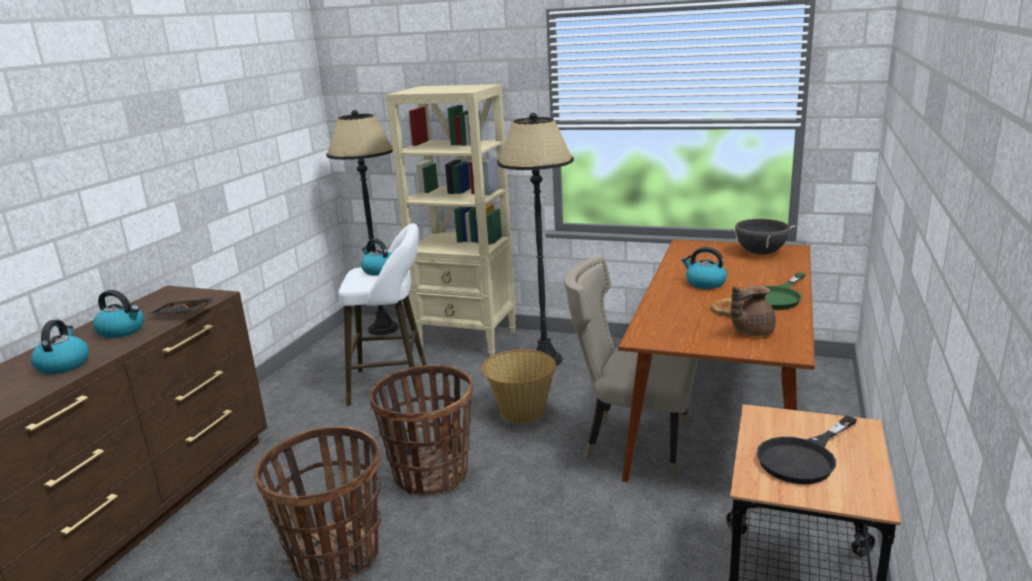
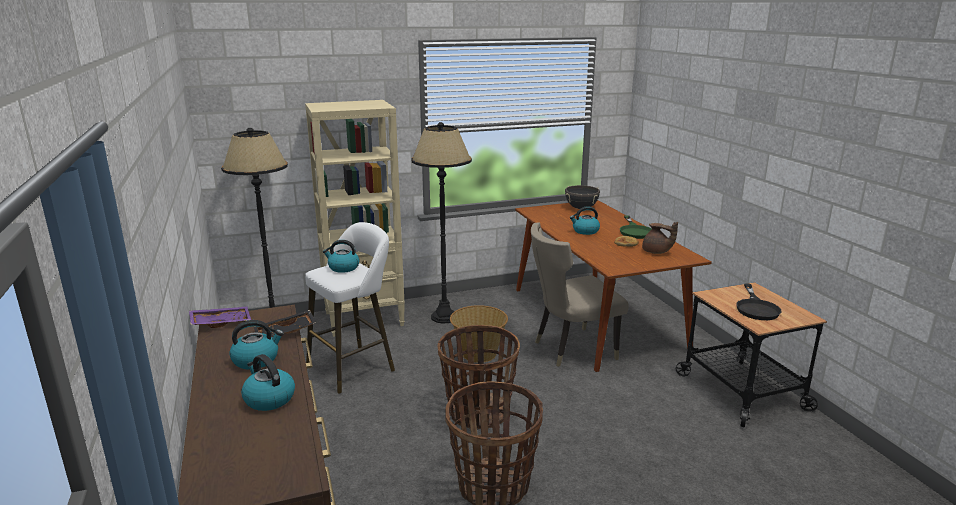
camera: 40 degrees left, 0 degrees up
brown teapot [731,285,776,336] -> brown teapot turned 75 degrees counterclockwise [642,222,678,254]
none -> purple tray [189,306,251,328]

